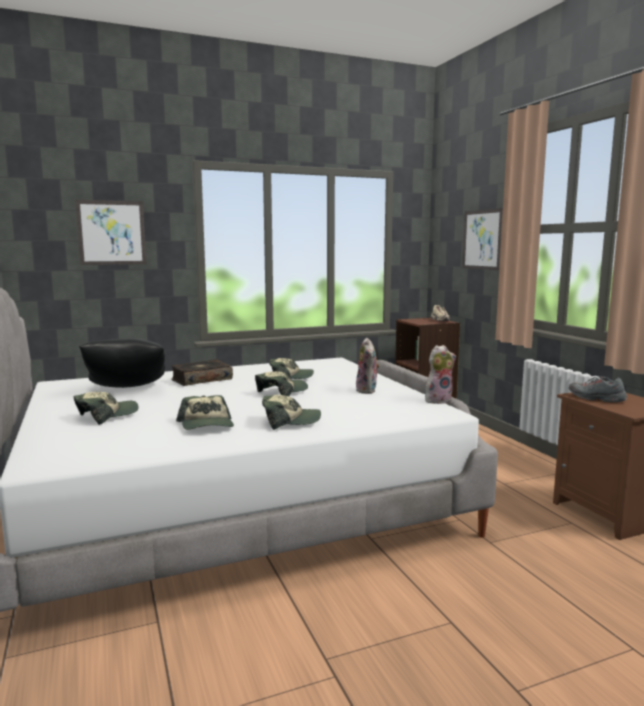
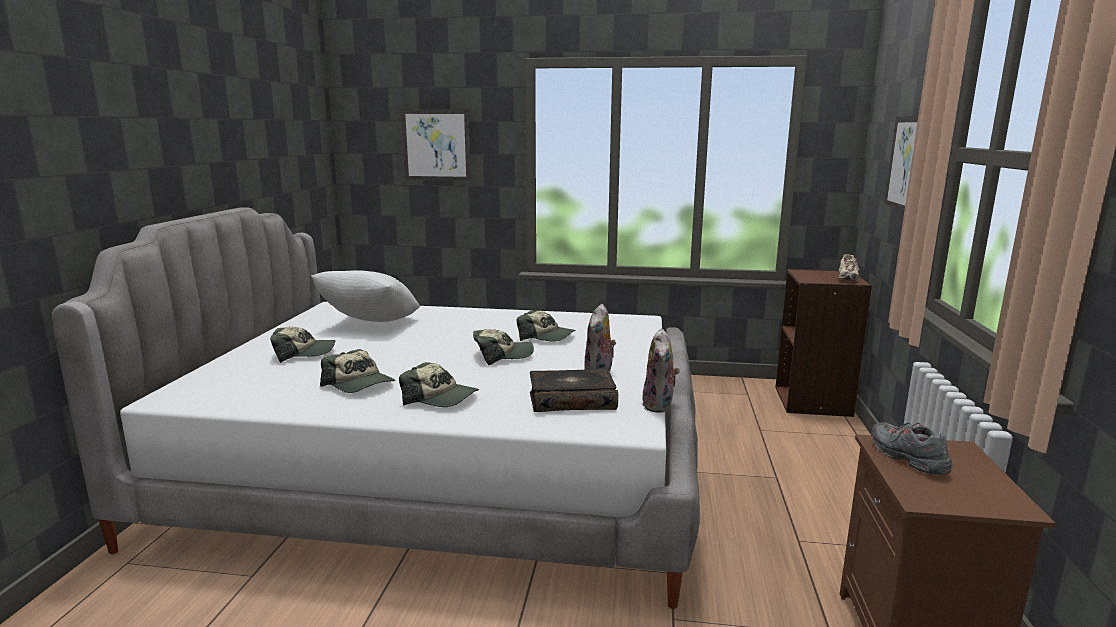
camera: 30 degrees right, 5 degrees up
black pillow [79,338,165,388] -> white pillow [311,270,420,322]
book [171,359,233,386] -> book moved to [530,368,618,412]
cap [176,395,234,430] -> cap turned 60 degrees counterclockwise [320,349,395,393]
plush toy [425,345,456,404] -> plush toy turned 90 degrees clockwise [642,328,680,413]

